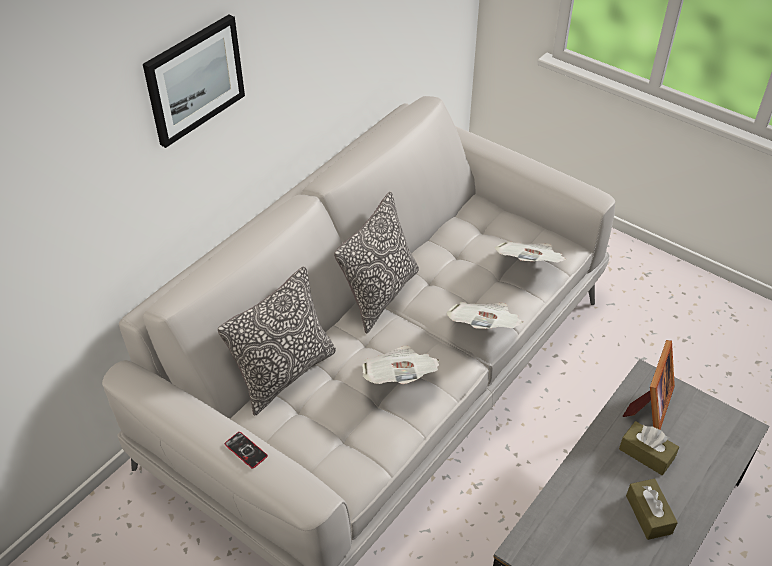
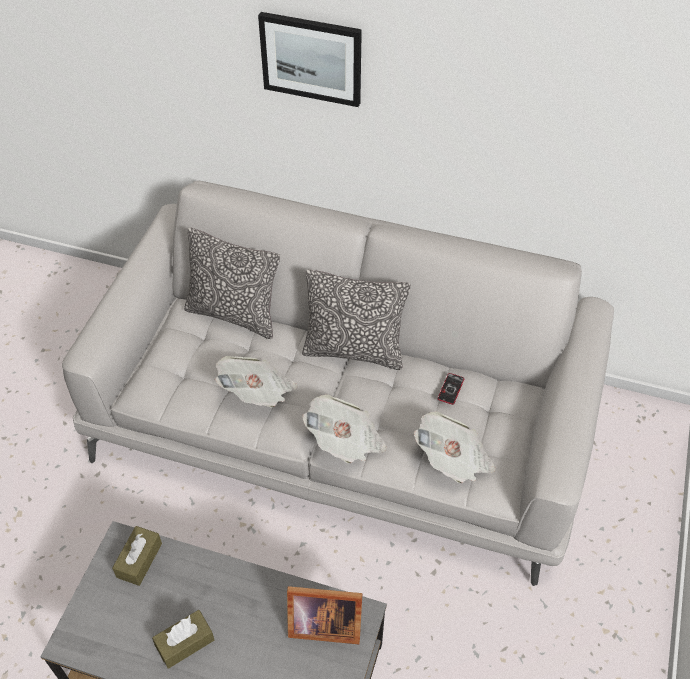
camera: 70 degrees right, 5 degrees up
phone [225,432,268,468] -> phone moved to [438,373,464,405]
brown tissue box [619,421,679,475] -> brown tissue box moved to [112,526,162,586]

